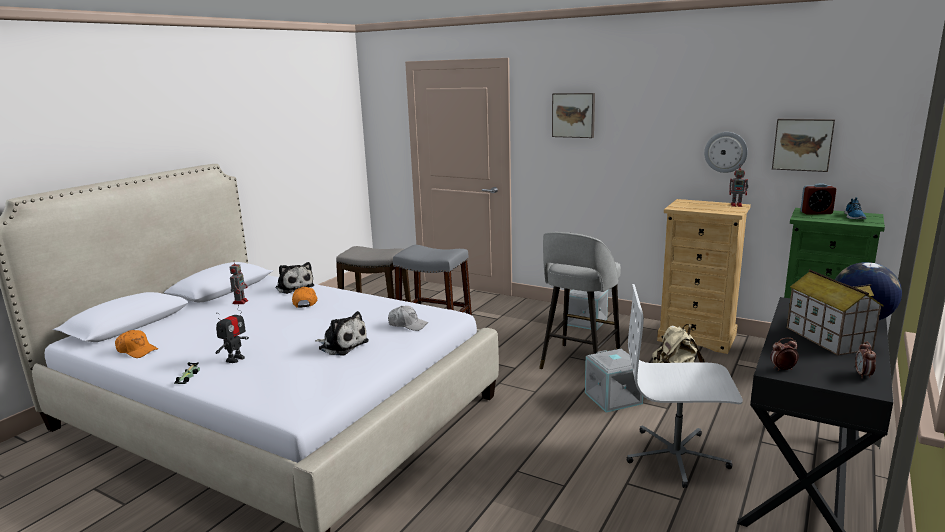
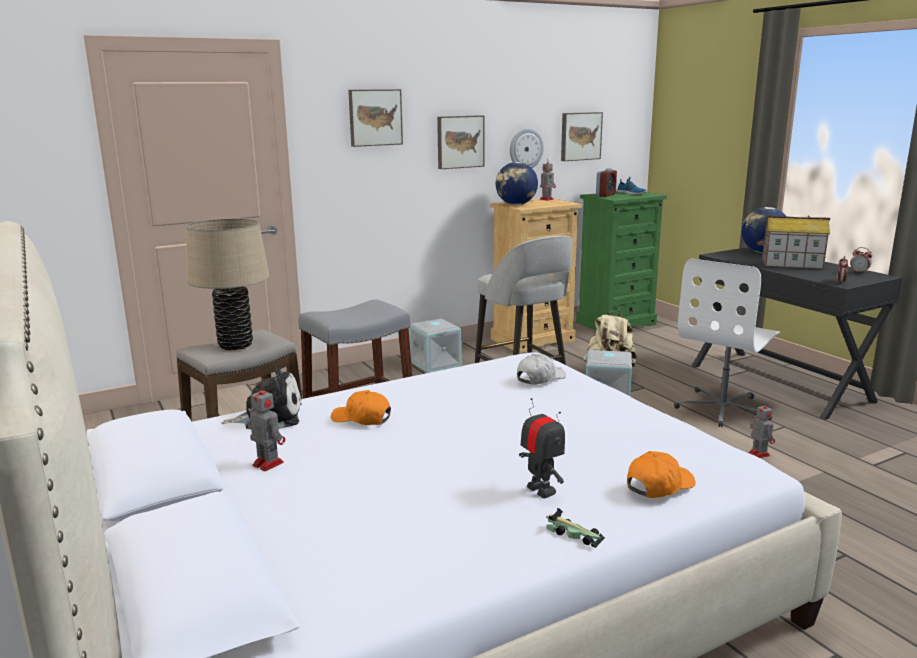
camera: 60 degrees left, 0 degrees up
orange cap [115,330,158,358] -> orange cap moved to [627,451,696,498]
plush toy [315,311,369,355] -> none
none -> beige table lamp [186,218,269,350]
none -> picture [437,115,485,169]
none -> globe [496,162,538,205]
none -> toy robot [749,401,775,458]

